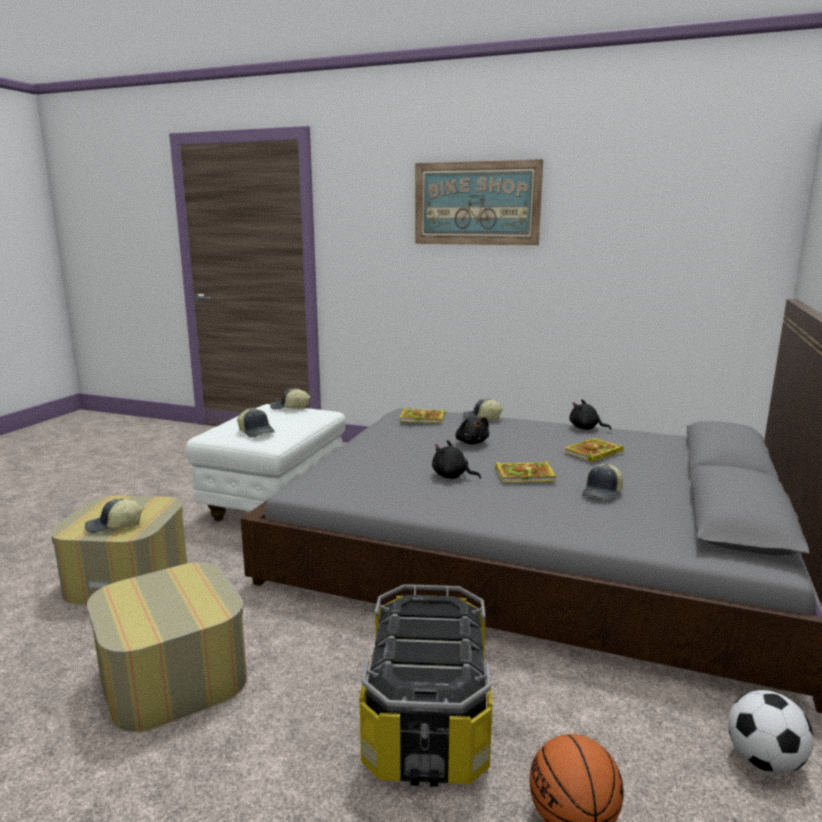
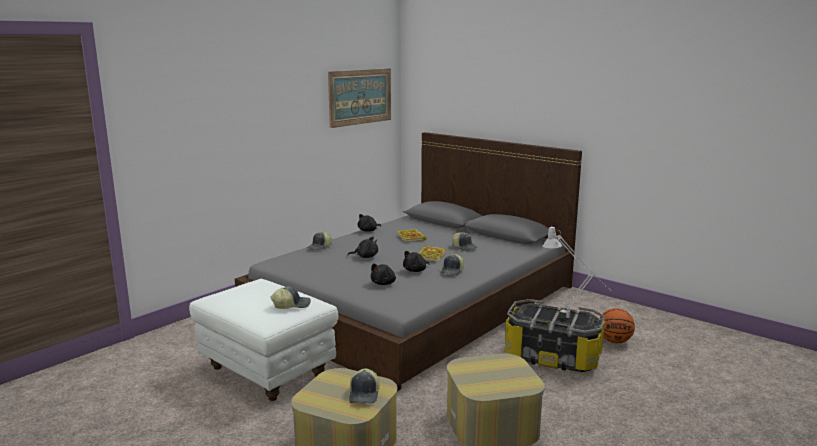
camera: 70 degrees left, 0 degrees up
cap [270,388,311,410] -> cap moved to [440,254,464,275]
book [400,408,445,423] -> none
picture [415,159,543,245] -> picture moved to [328,68,391,128]
football [728,690,814,774] -> none
none -> black plush toy [371,263,396,285]
none -> grey table lamp [542,227,610,318]

